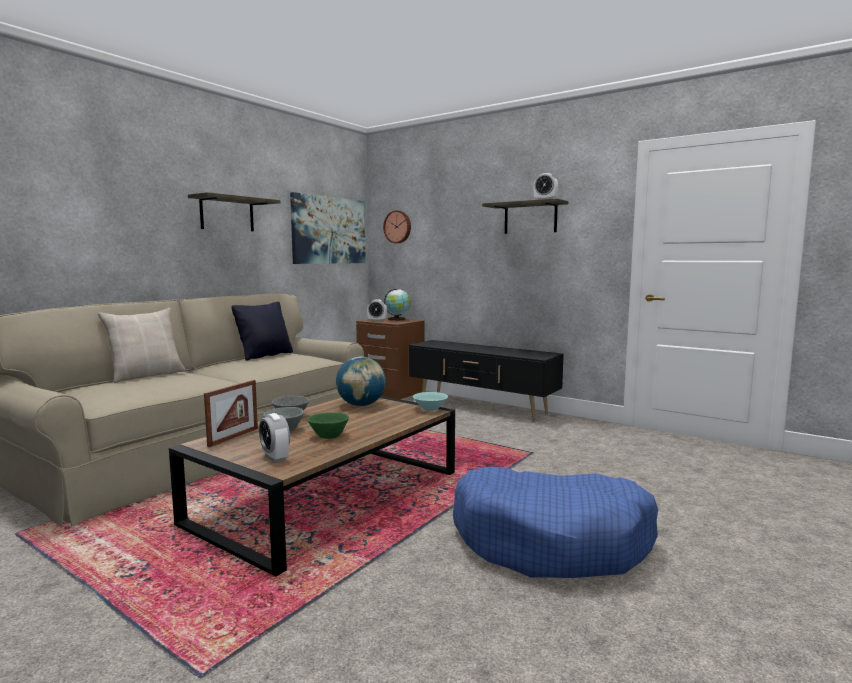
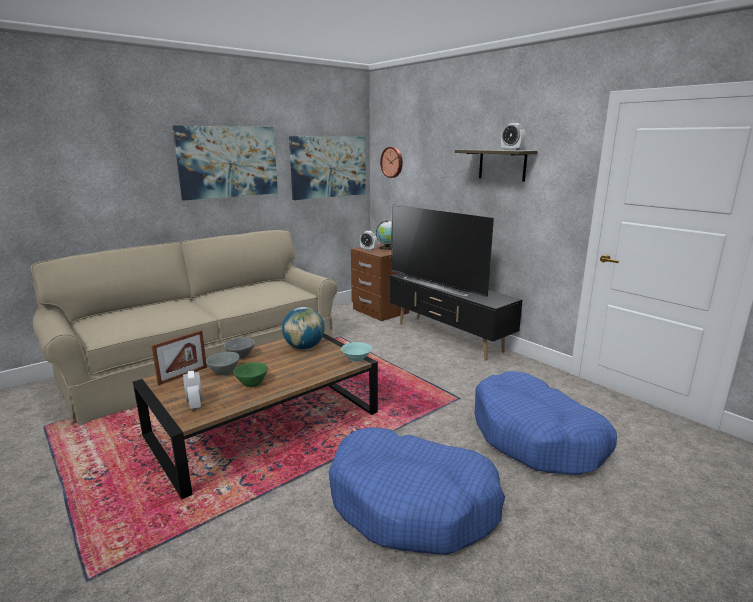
camera: 15 degrees right, 10 degrees up
beige pillow [98,308,186,383] -> none
shelf [188,192,281,231] -> picture [173,125,278,200]
black pillow [232,302,293,361] -> none
none -> television [391,204,494,297]
none -> blue dog bed [474,371,617,475]

